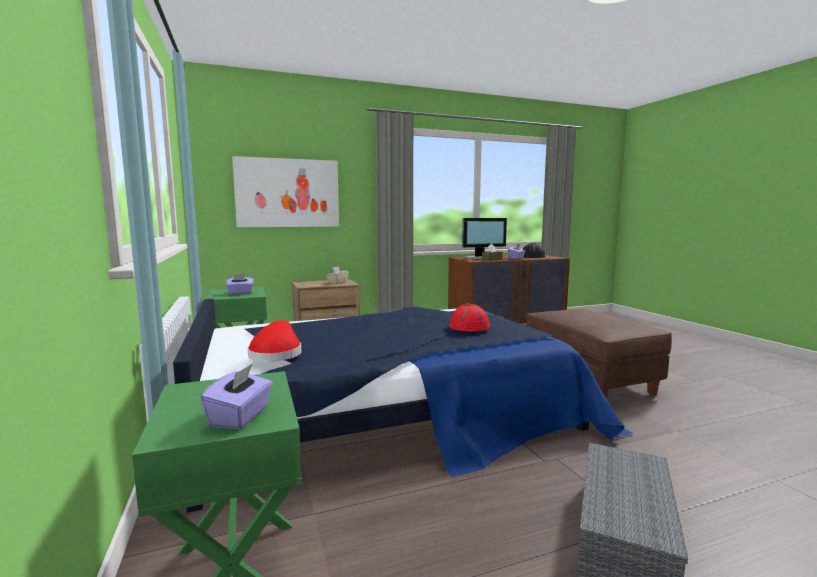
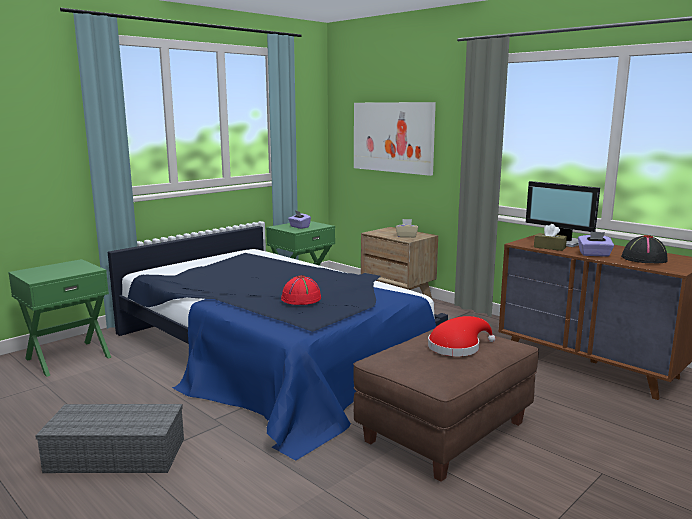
camera: 65 degrees right, 5 degrees up
purple tissue box [200,364,273,429] -> none
red hat [247,320,301,362] -> red hat moved to [428,316,496,356]

